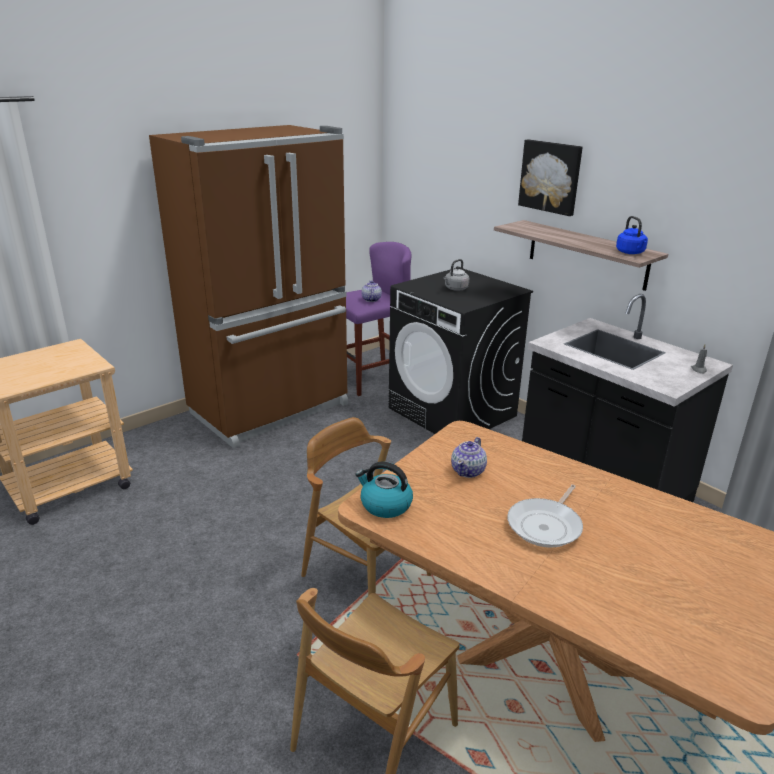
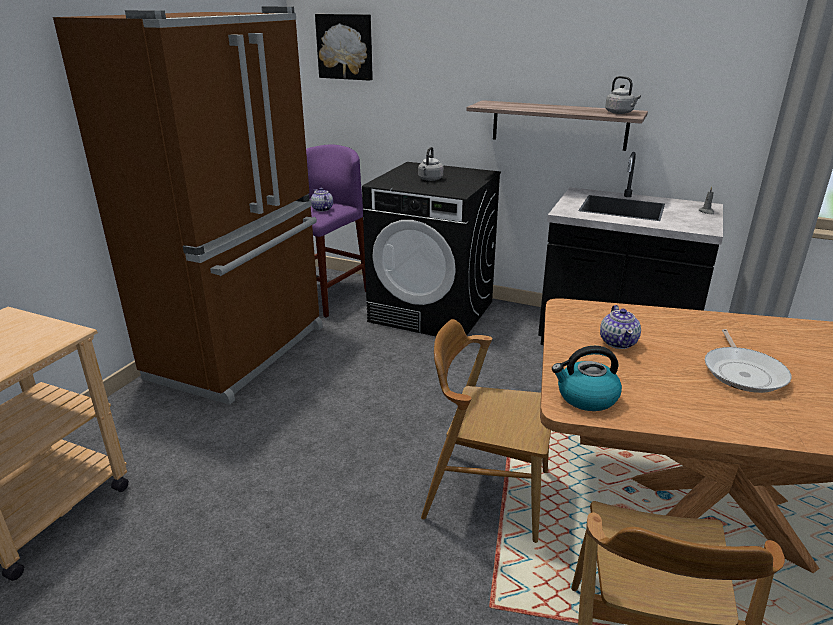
camera: 25 degrees left, 0 degrees up
picture [518,139,583,216] -> picture moved to [315,14,373,81]
blue kettle [616,216,648,254] -> grey kettle [605,76,641,114]

